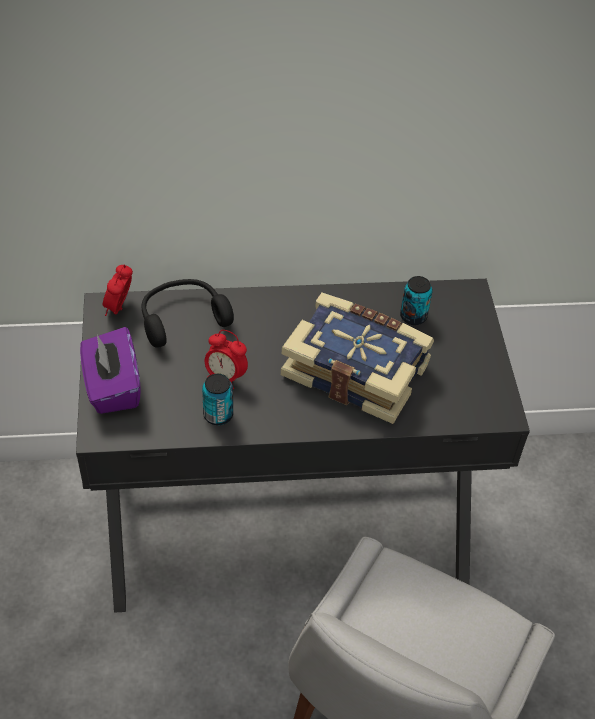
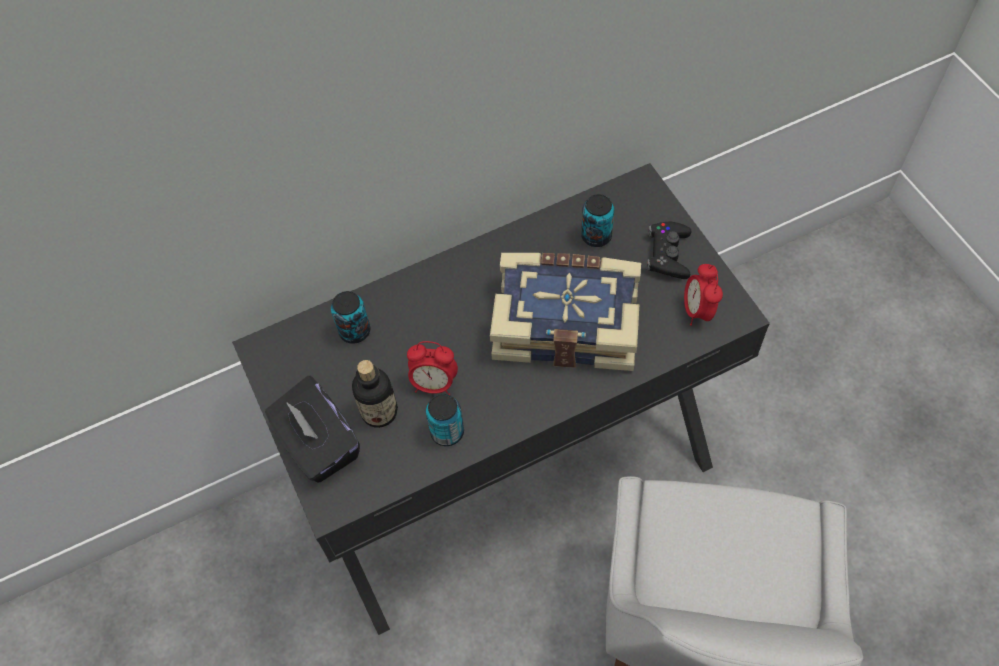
camera: 15 degrees left, 10 degrees up
purple tissue box [80,327,141,414] -> black tissue box [265,376,360,483]
alarm clock [103,264,133,316] -> alarm clock moved to [684,264,723,326]
black headphones [142,279,234,348] -> can [331,291,370,344]
none -> bottle [352,360,398,428]
none -> black game controller [646,221,692,279]

